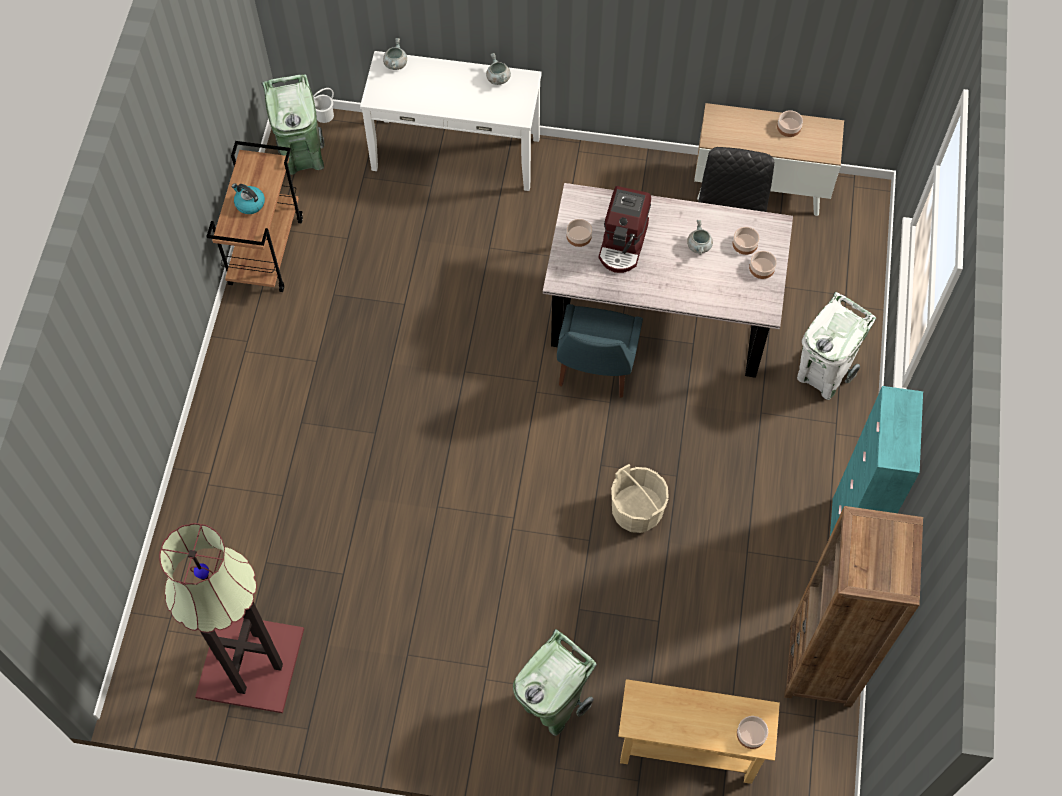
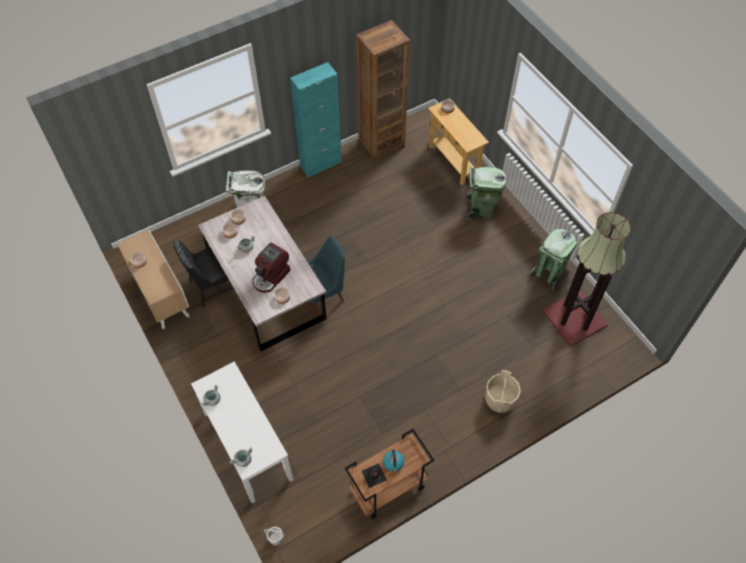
camera: 130 degrees left, 5 degrees down
green trash can [262,75,324,175] -> green trash can moved to [529,229,577,291]
coffee machine [599,186,651,273] -> coffee machine turned 150 degrees clockwise [253,242,290,293]
beige bucket [611,464,669,533] -> beige bucket moved to [485,370,520,413]
none -> black bottle [362,463,387,488]

